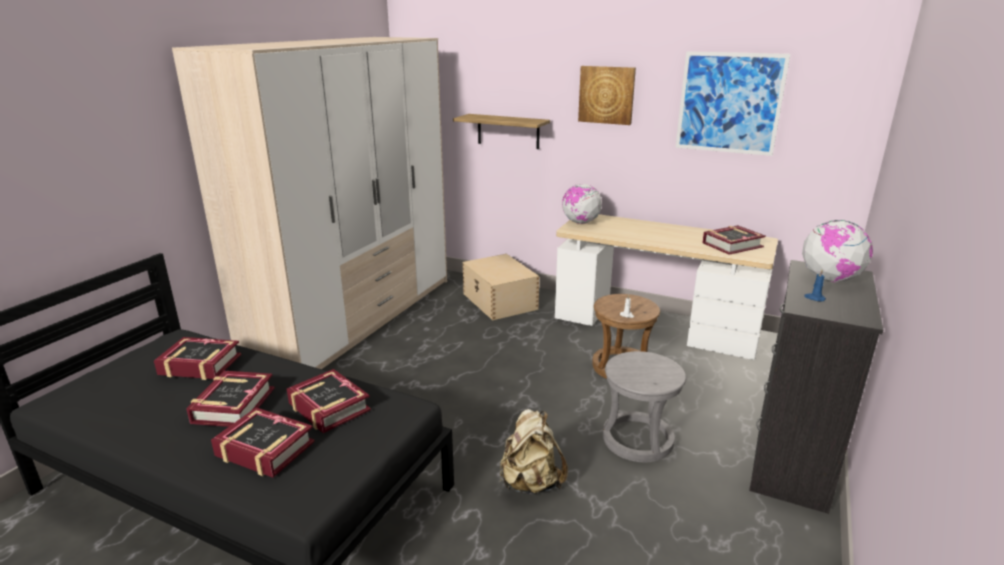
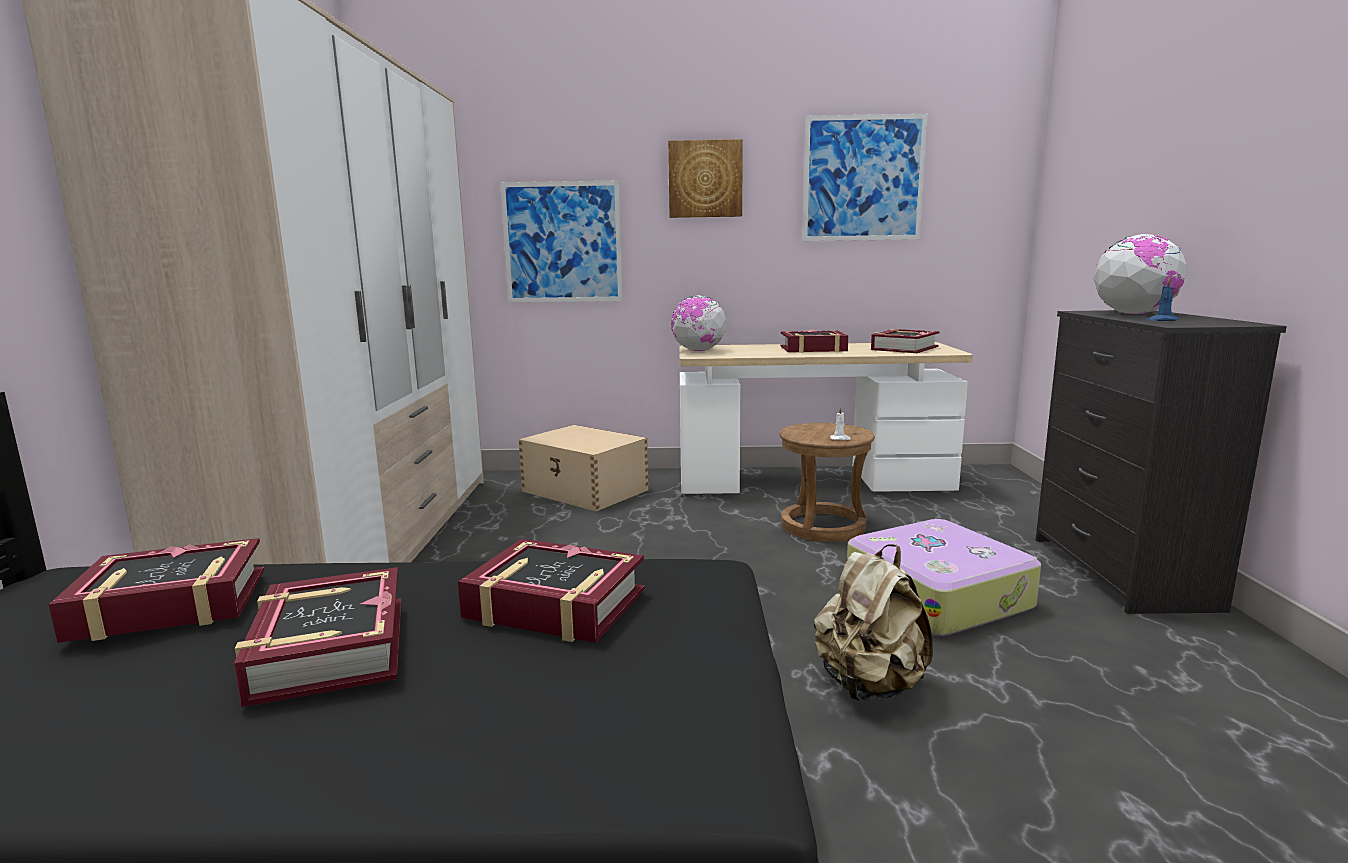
camera: 25 degrees left, 10 degrees down
book [211,408,315,478] -> book moved to [780,330,849,353]
shelf [453,114,550,149] -> picture [500,180,623,303]
grey stool [603,351,686,462] -> suitcase [847,519,1041,636]

